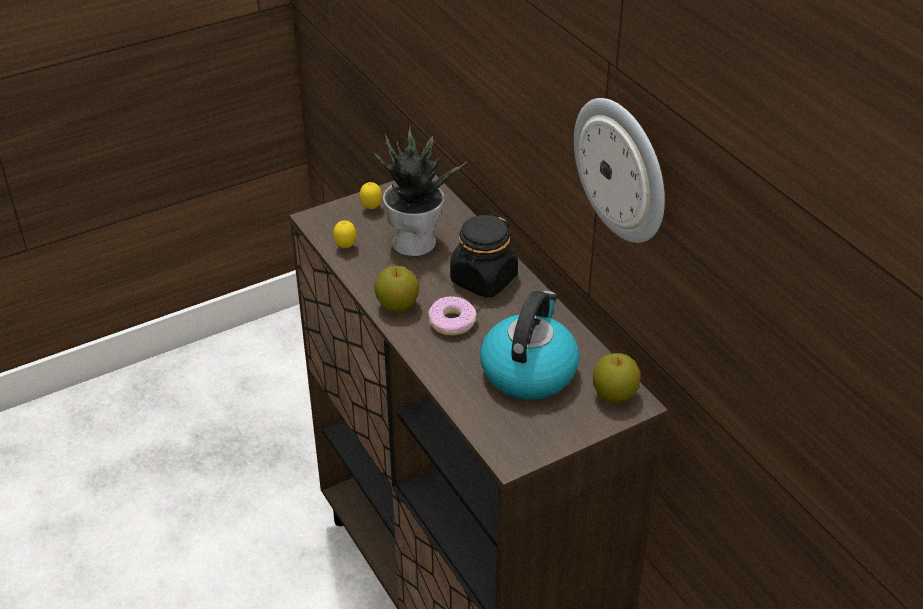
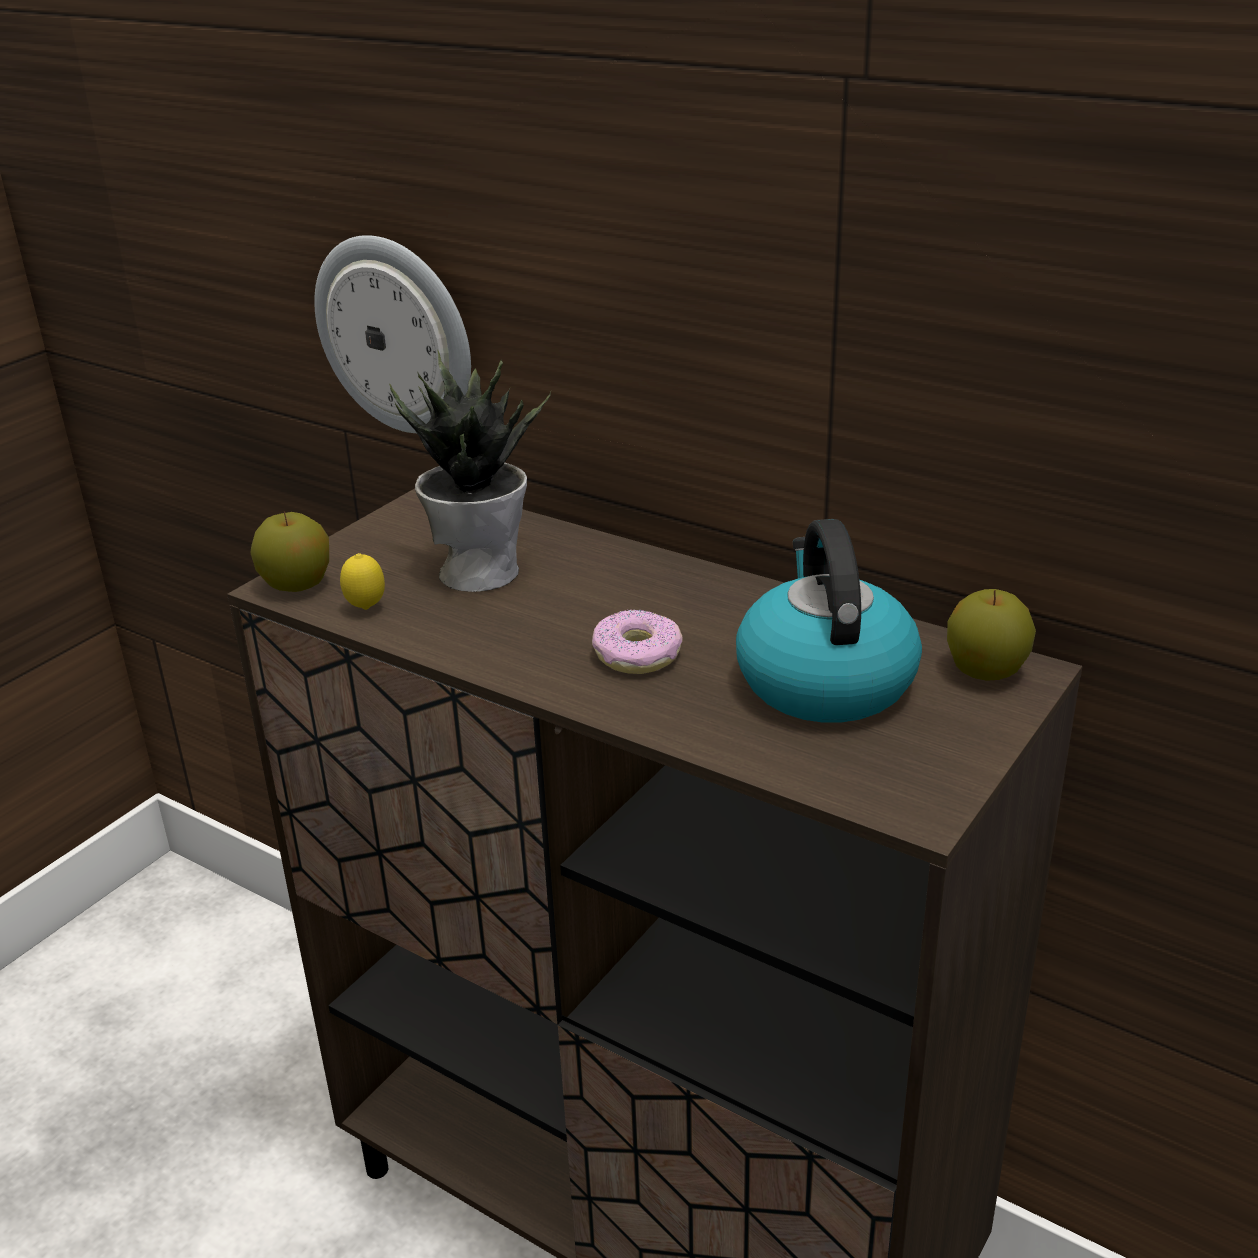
camera: 25 degrees left, 10 degrees down
lemon [360,182,382,210] -> none
apple [374,266,419,313] -> apple moved to [250,512,329,592]
black jar [450,213,518,298] -> none
wall clock [574,98,665,243] -> wall clock moved to [314,235,471,433]

